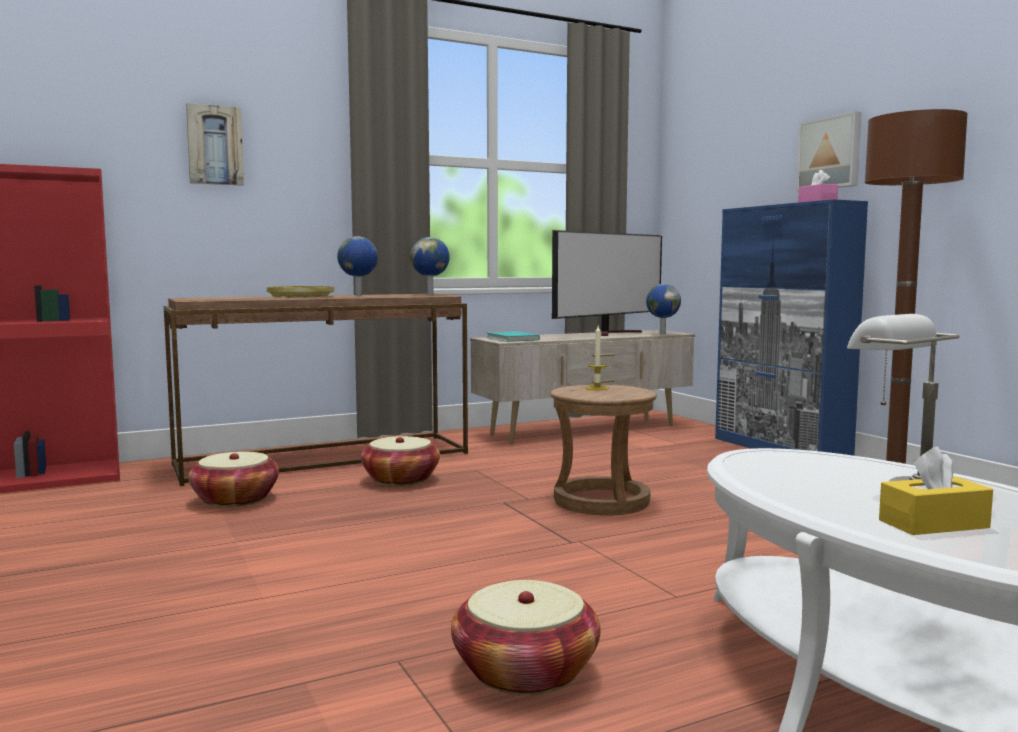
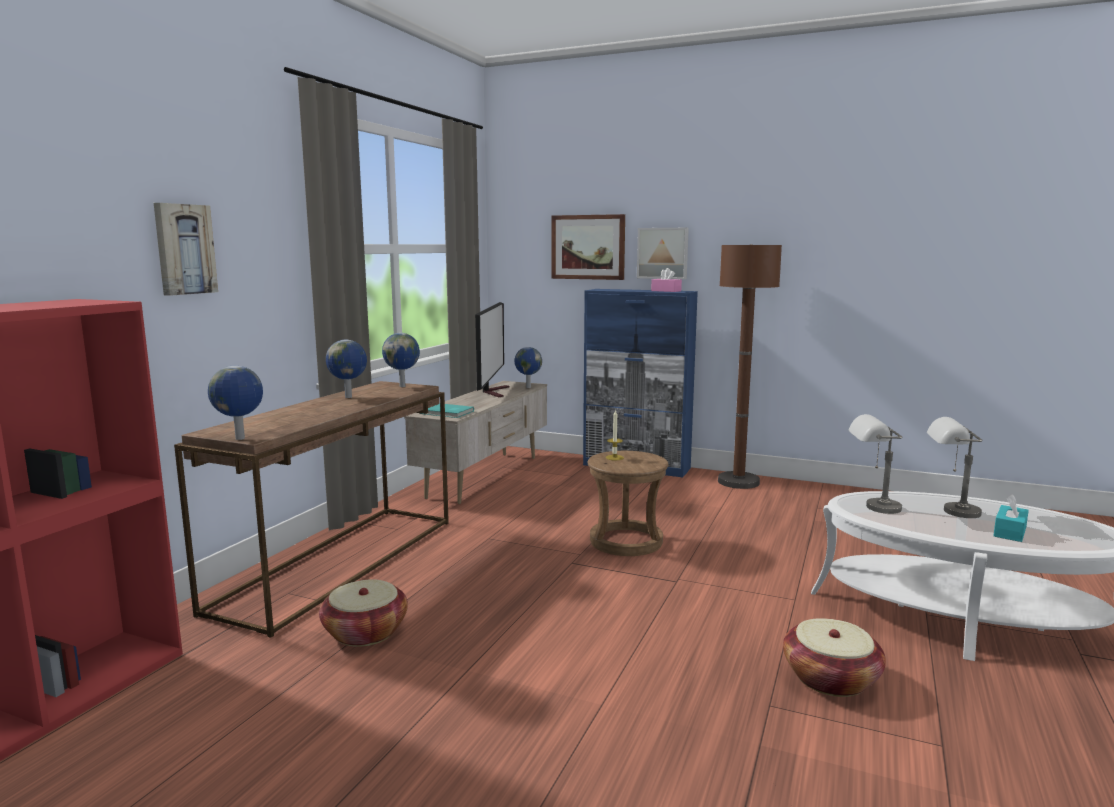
camera: 40 degrees left, 5 degrees up
yellow tray [267,286,334,298] -> none
basket [361,436,440,486] -> none
yellow tissue box [879,446,993,535] -> turquoise tissue box [993,494,1029,542]
none -> globe [208,365,263,440]
none -> picture [551,214,625,280]
none -> grey table lamp [849,414,902,514]

